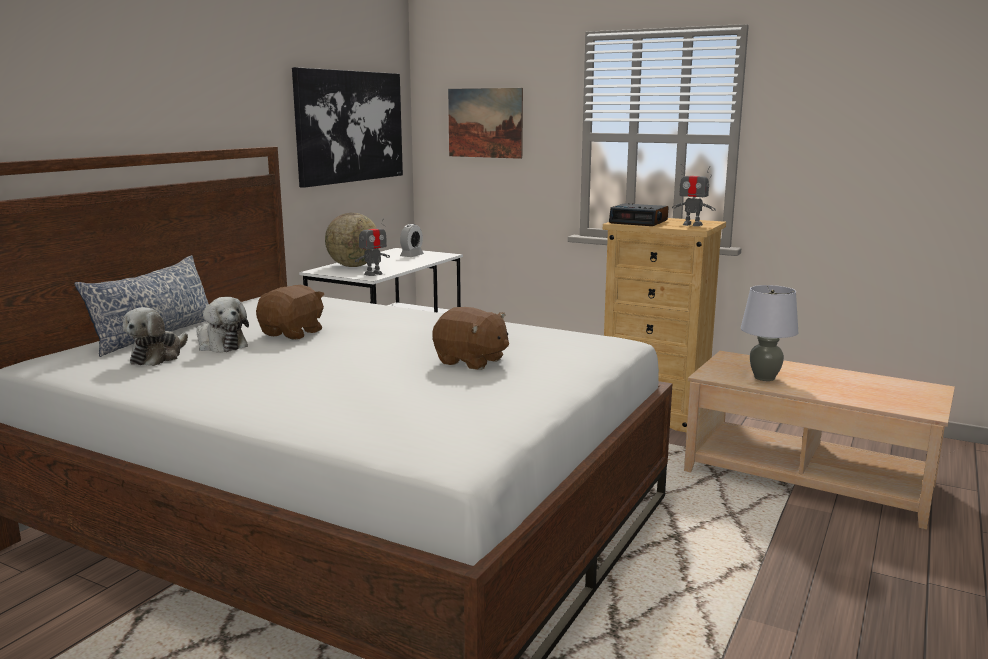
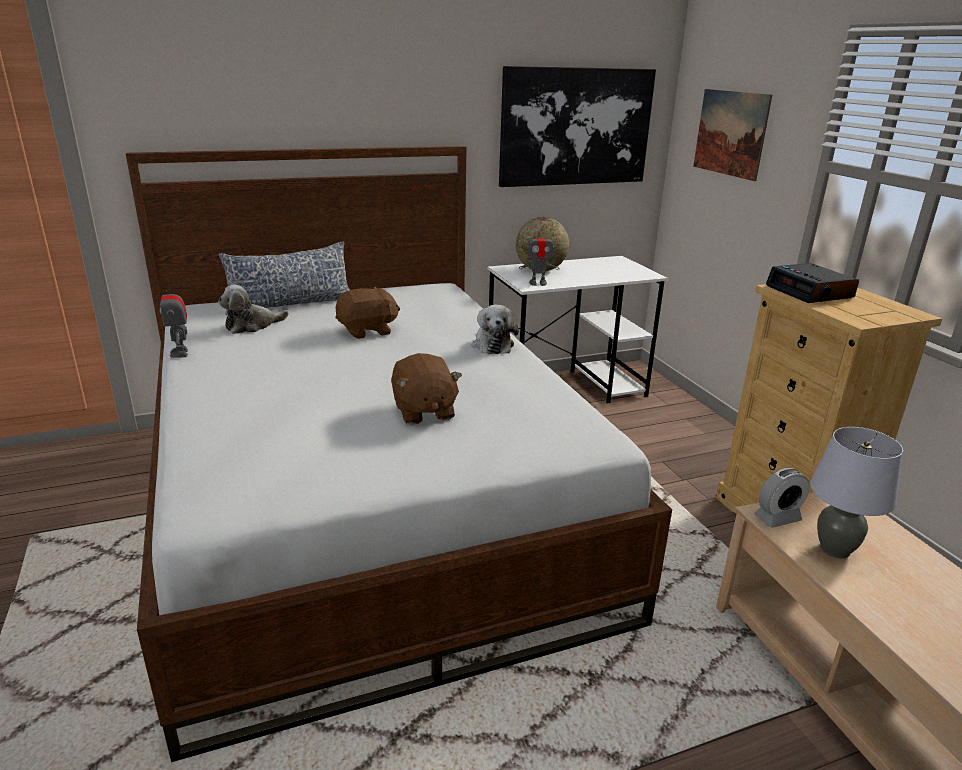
camera: 40 degrees right, 10 degrees up
plush toy [197,297,249,353] -> plush toy moved to [472,305,519,354]
alarm clock [400,224,424,257] -> alarm clock moved to [754,468,810,528]
toy robot [672,164,716,226] -> toy robot moved to [160,278,188,358]

